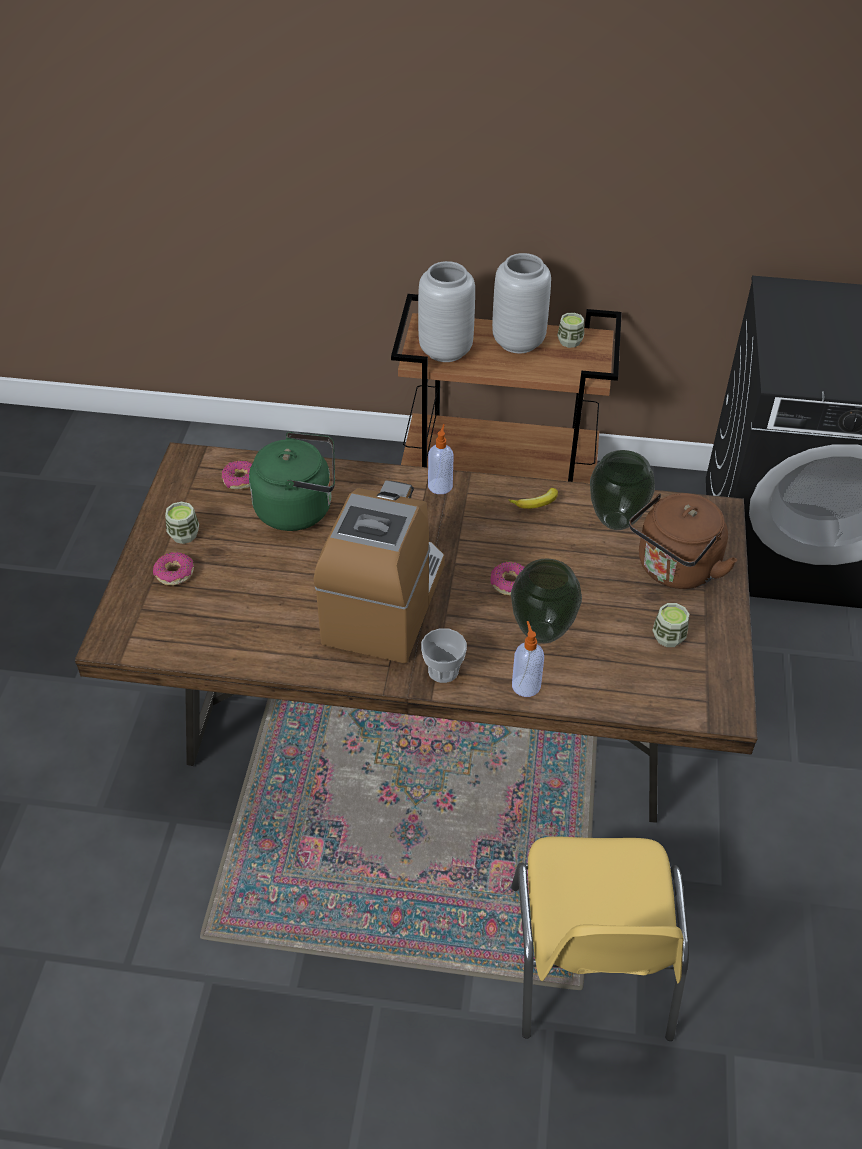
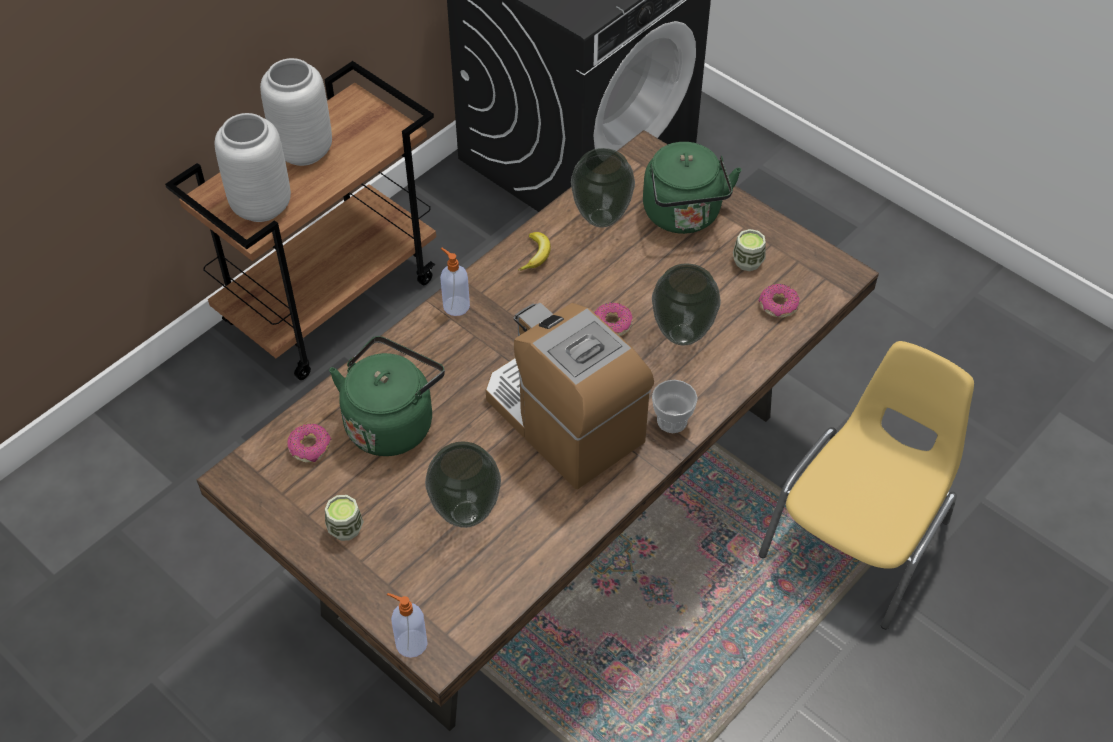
camera: 55 degrees left, 5 degrees up
donut [153,552,194,586] -> donut moved to [759,284,799,318]
yellow chair [511,837,689,1041] -> yellow chair turned 90 degrees counterclockwise [759,341,974,629]
soap dispenser [512,621,544,697] -> soap dispenser moved to [387,593,428,658]
cup [557,313,584,348] -> none
brown kettle [629,493,737,589] -> green kettle [643,142,741,234]
none -> vase [425,441,501,528]

